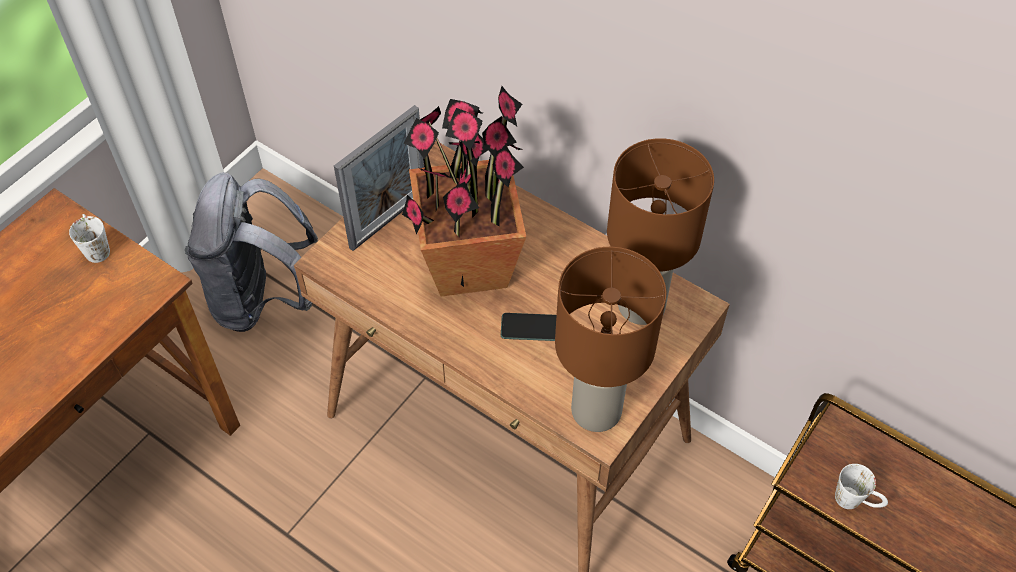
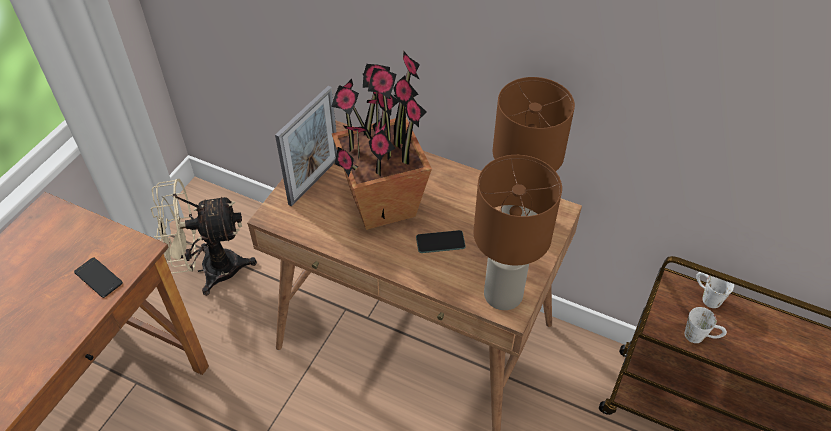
camera: 10 degrees left, 5 degrees down
white mug [69,214,110,263] -> white mug moved to [696,272,734,308]
grey backpack [185,172,318,332] -> beige fan [151,179,257,296]
none -> phone [74,257,123,298]

